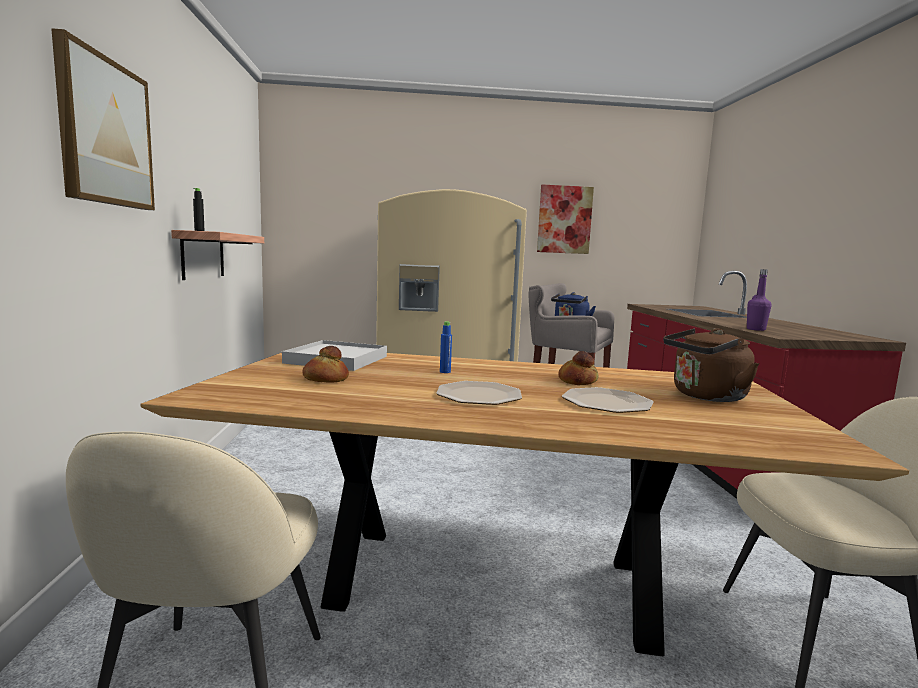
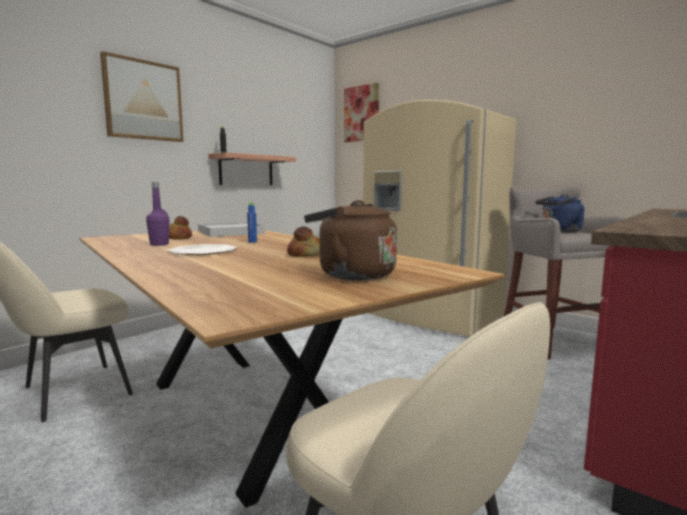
camera: 45 degrees right, 0 degrees up
picture [537,184,594,254] -> picture moved to [344,83,379,142]
plate [562,387,654,413] -> none
purple bottle [747,269,771,331] -> purple bottle moved to [146,182,169,246]

